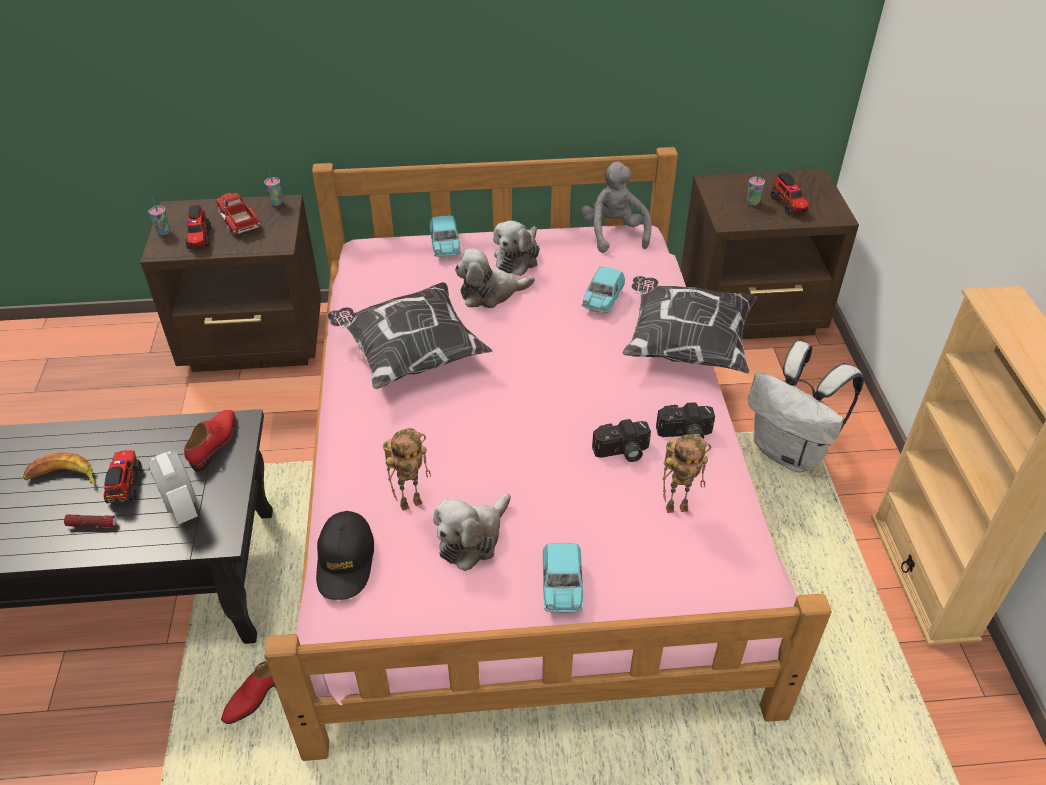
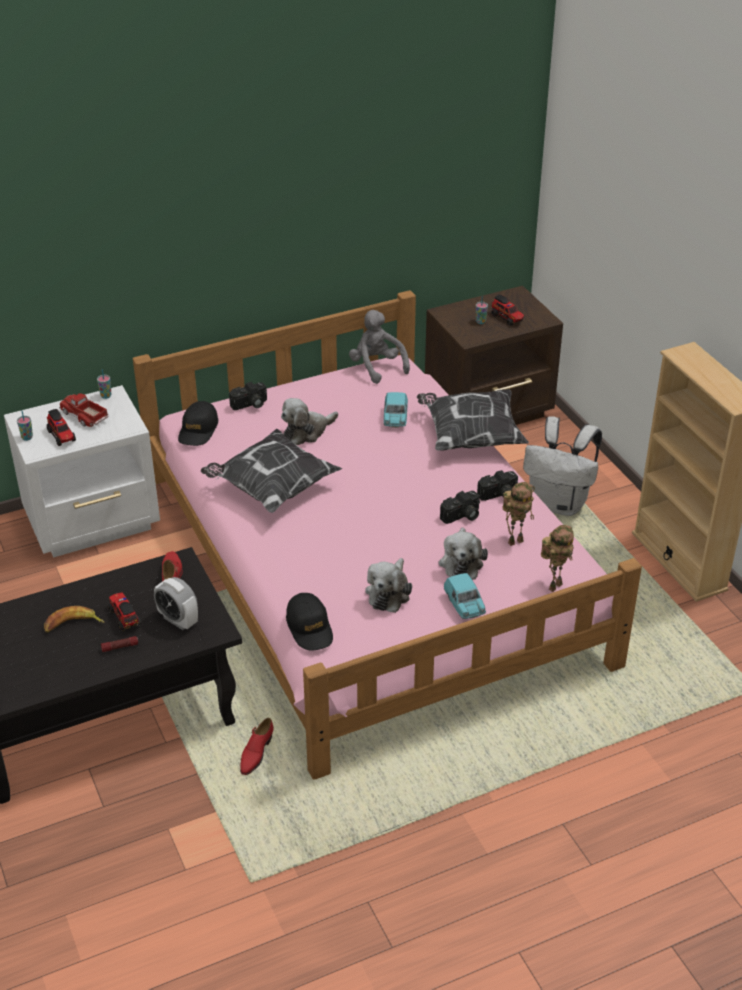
camera: 20 degrees left, 5 degrees down
brown nightstand [140,195,321,372] -> white nightstand [4,385,160,557]
toy robot [383,428,431,511] -> toy robot moved to [541,525,574,592]
turquoise toy car [430,216,461,258] -> camera [229,382,267,410]
plush toy [493,221,540,276] -> plush toy moved to [439,528,488,580]
none -> black cap [178,401,218,446]

